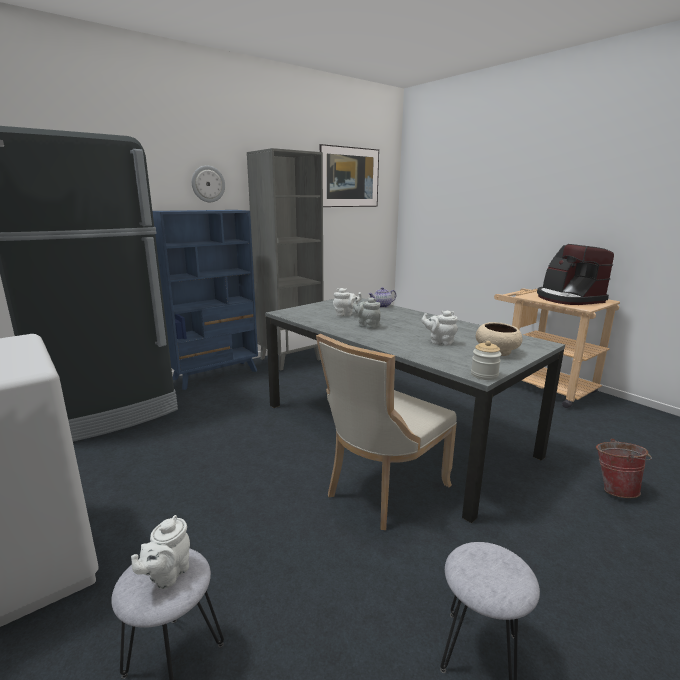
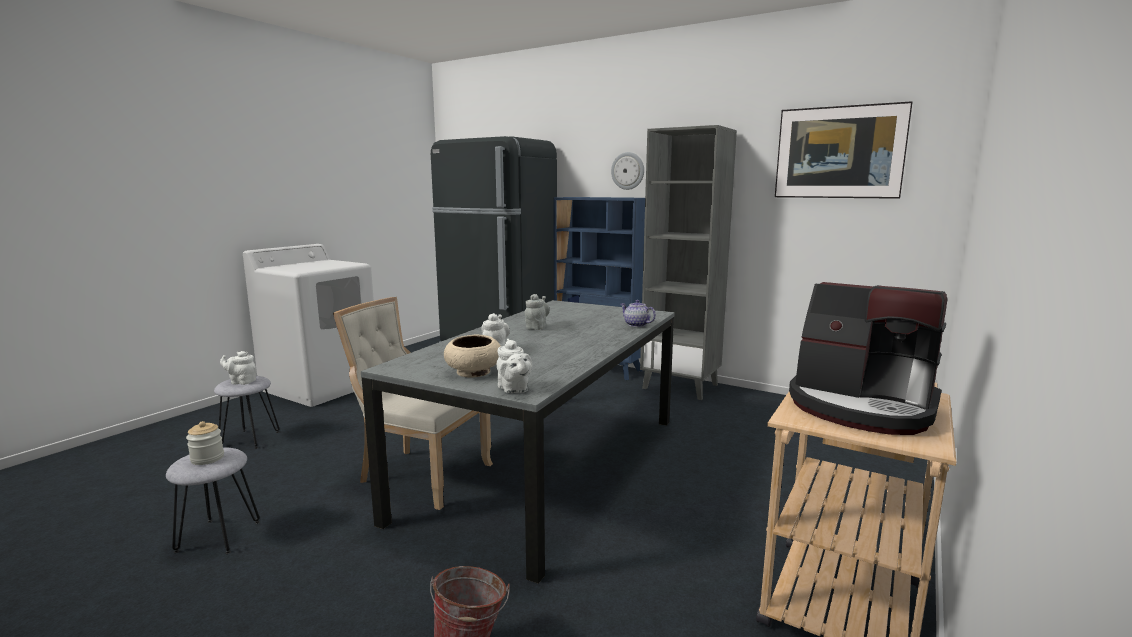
camera: 70 degrees right, 5 degrees down
white teapot [333,288,362,316] -> white teapot moved to [497,339,532,393]
jar [471,341,501,380] -> jar moved to [186,421,224,465]
coffee machine [537,244,614,305] -> coffee machine turned 105 degrees counterclockwise [789,282,947,435]

